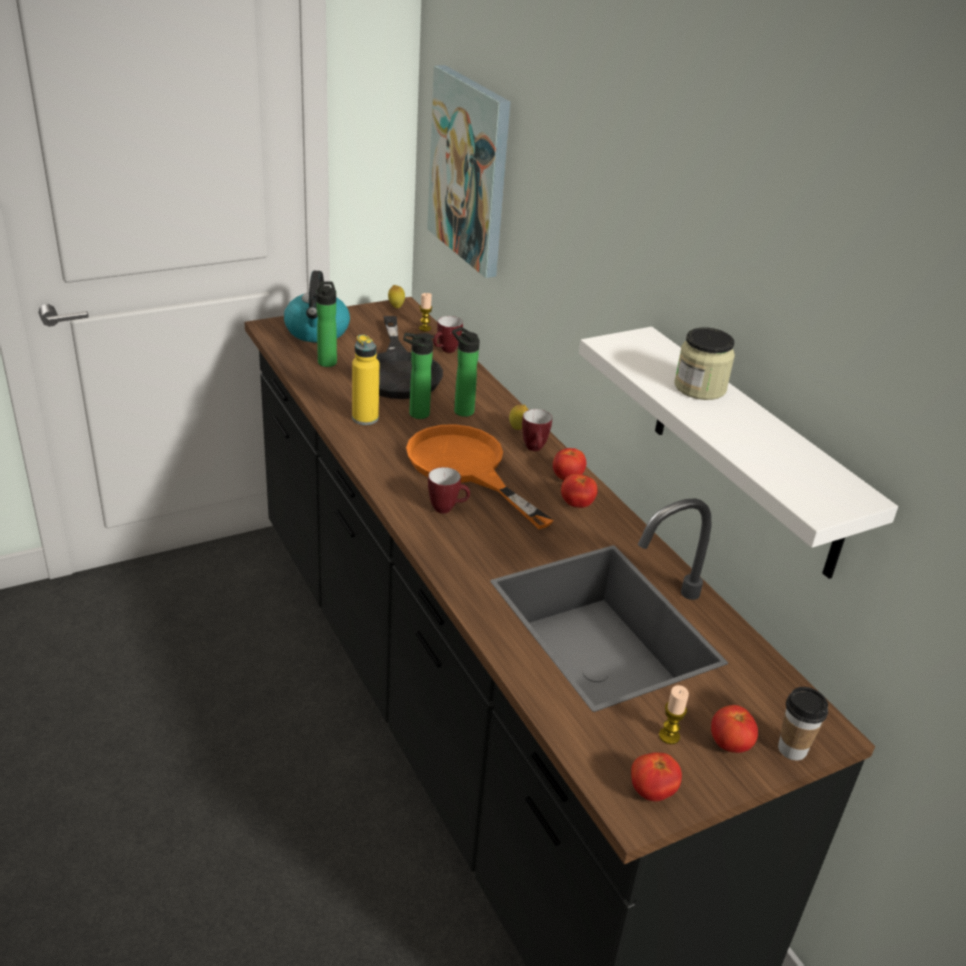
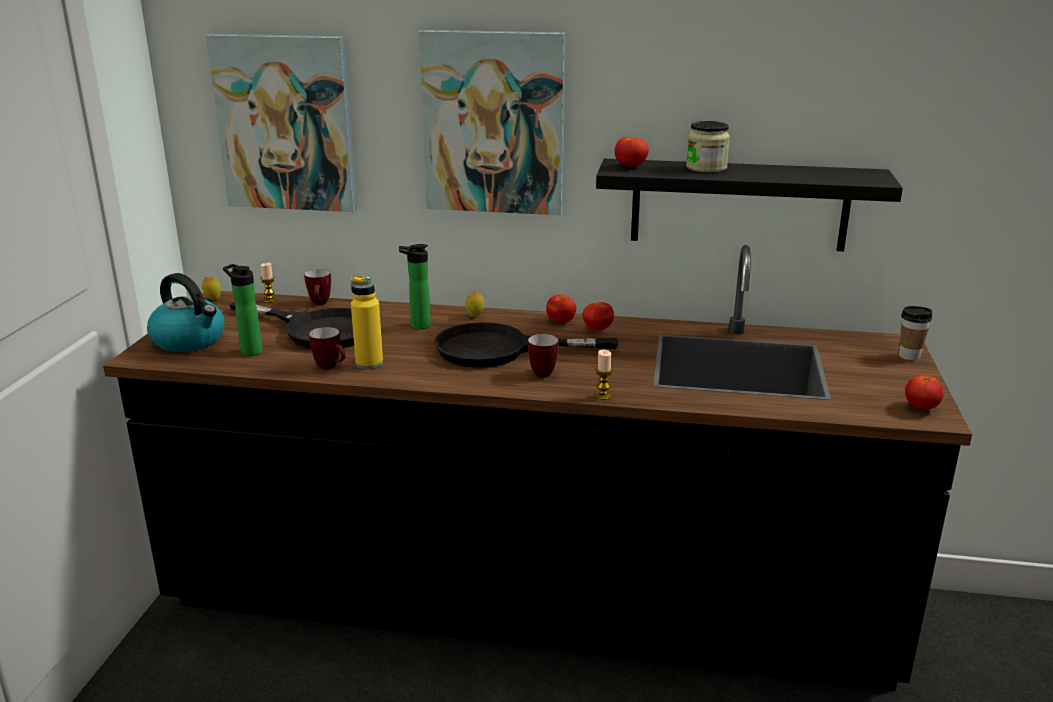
camera: 50 degrees left, 10 degrees down
bottle [403,333,434,419] -> none
orange frying pan [406,424,554,529] -> black frying pan [434,322,619,368]
mug [522,409,552,451] -> mug moved to [309,327,346,370]
white shelf [579,327,898,579] -> black shelf [596,159,903,251]
candle [659,685,689,744] -> candle moved to [595,350,613,400]
tomato [711,705,758,753] -> tomato moved to [615,137,649,167]
none -> picture [418,30,566,215]

